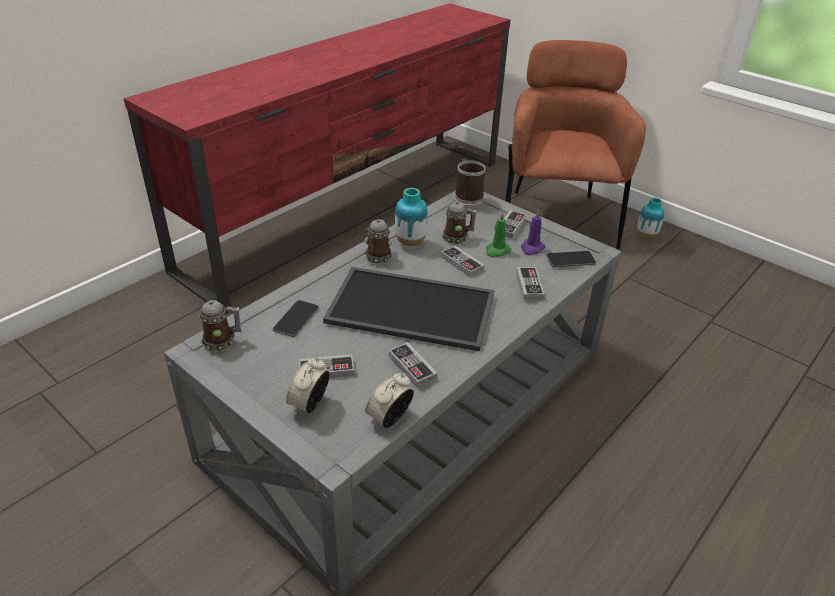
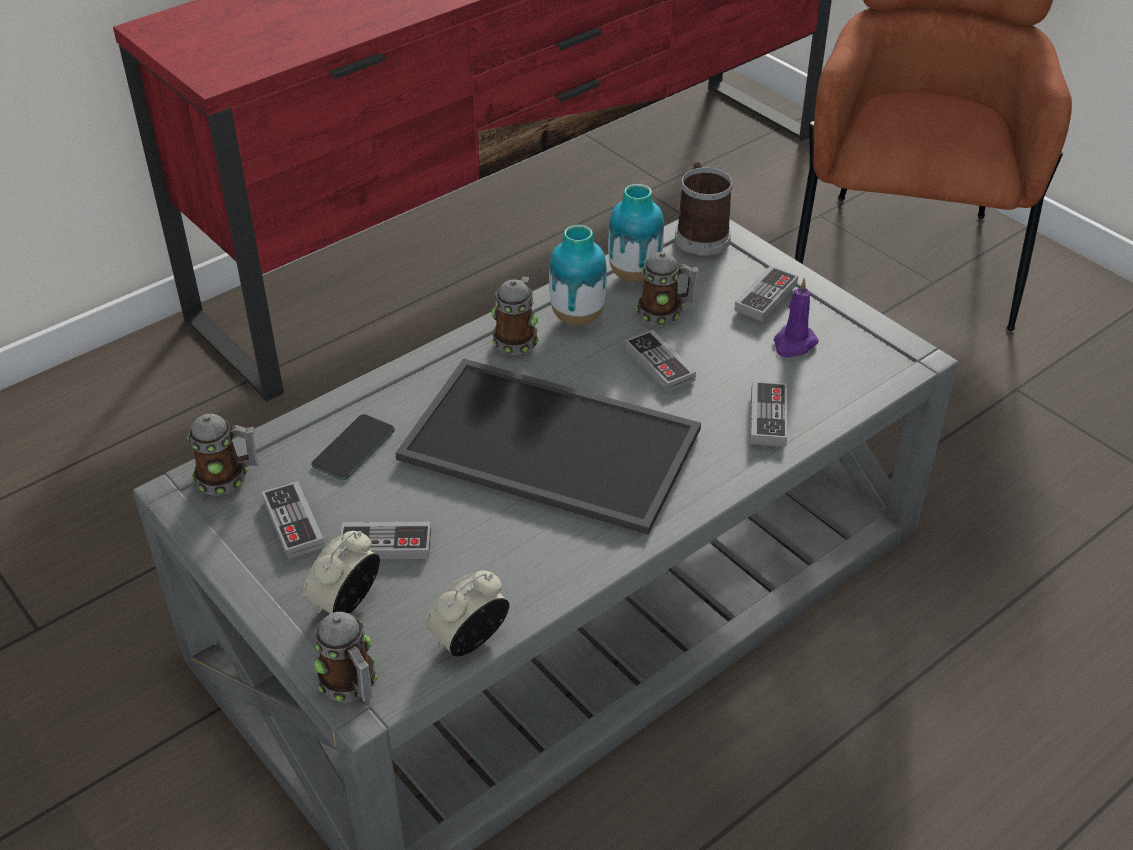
camera: 10 degrees right, 5 degrees up
game controller [389,342,437,387] -> game controller moved to [262,481,325,559]
green candle [486,211,511,257] -> none
phone [546,251,596,267] -> none
vase [637,198,664,239] -> vase moved to [608,184,664,282]
none -> mug [314,612,378,702]

